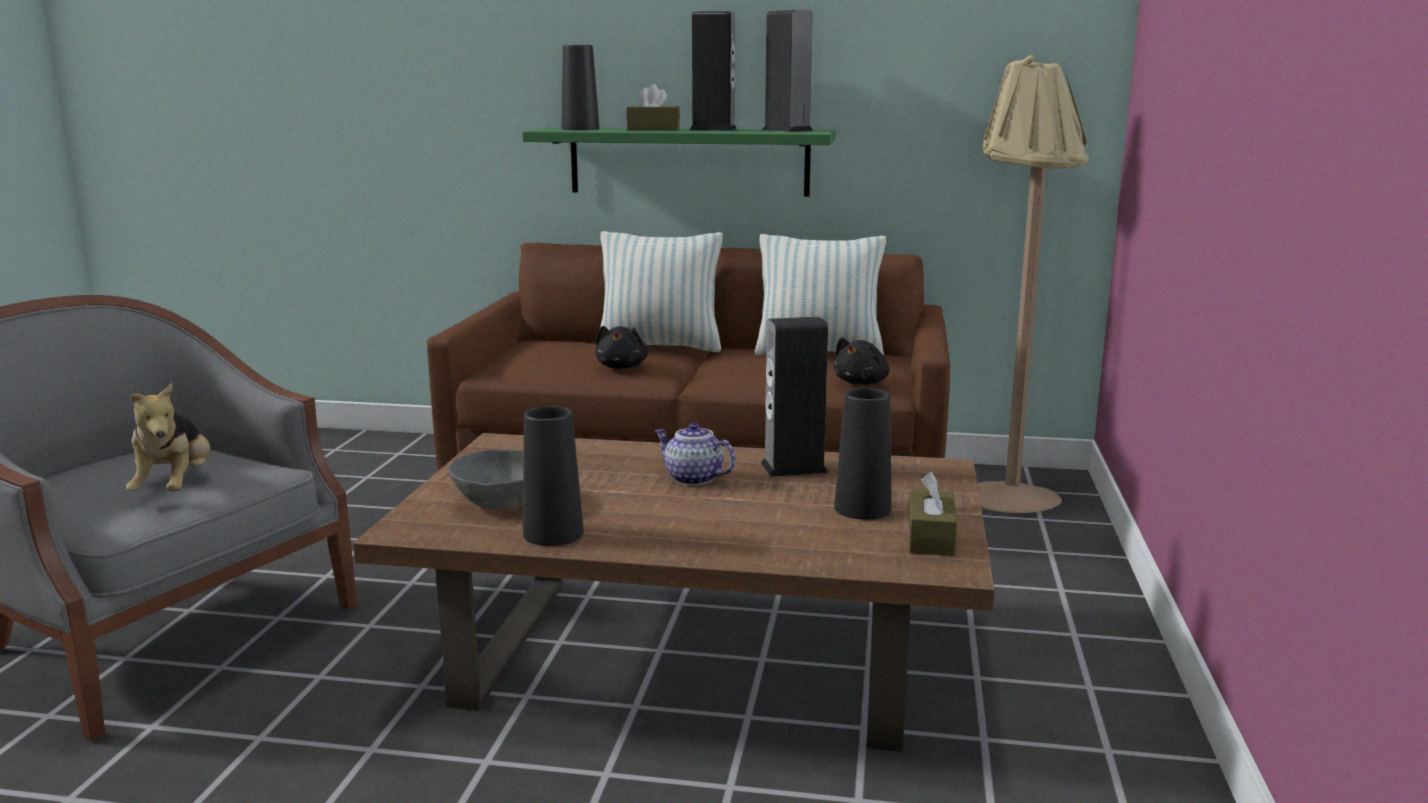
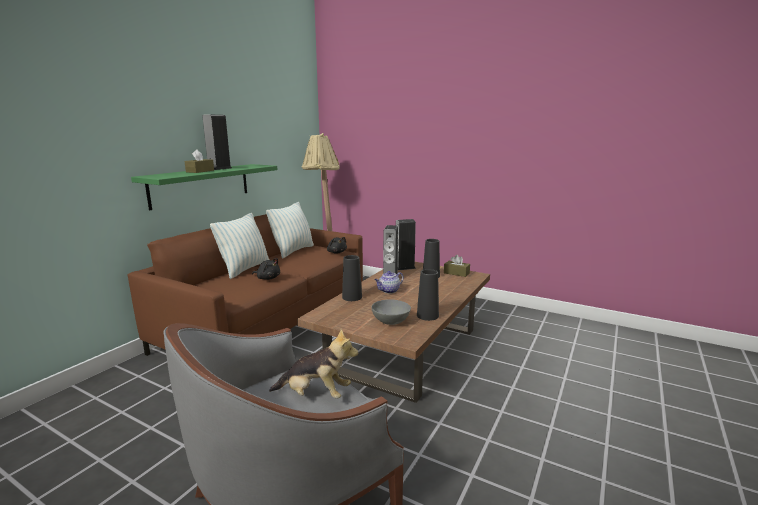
camera: 70 degrees left, 0 degrees up
black vase [561,45,600,130] -> black vase moved to [342,255,362,301]
speaker [762,10,813,132] -> speaker moved to [396,219,416,270]

